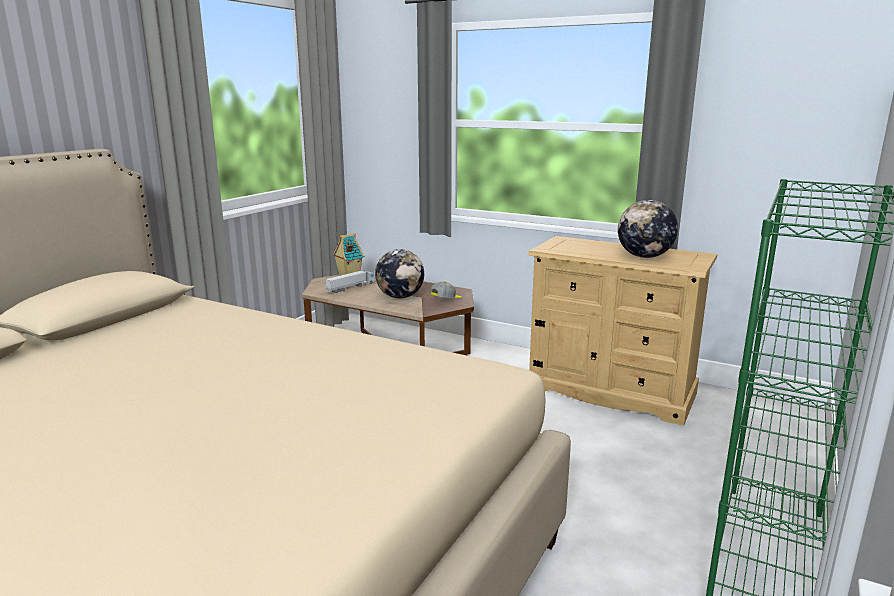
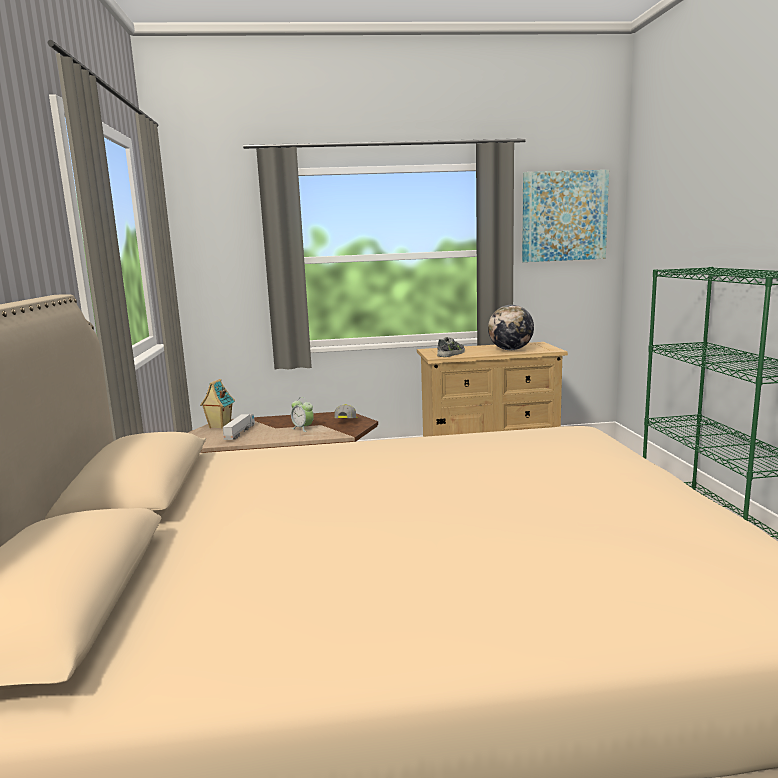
camera: 35 degrees left, 5 degrees down
globe [375,249,424,298] -> alarm clock [291,397,314,432]
none -> shoe [437,337,465,357]
none -> picture [522,170,609,262]

